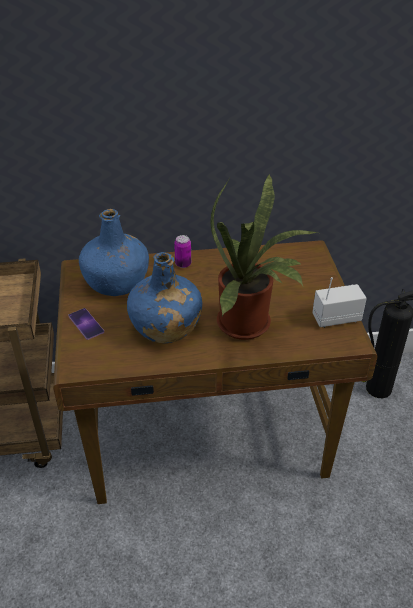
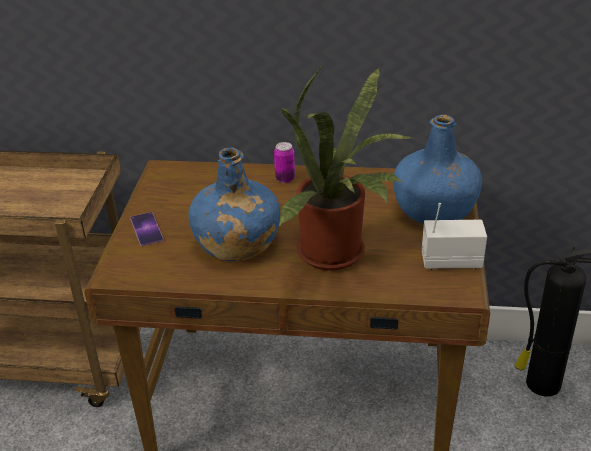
camera: 15 degrees right, 5 degrees down
blue bottle [79,209,149,296] -> blue bottle moved to [393,115,482,224]

